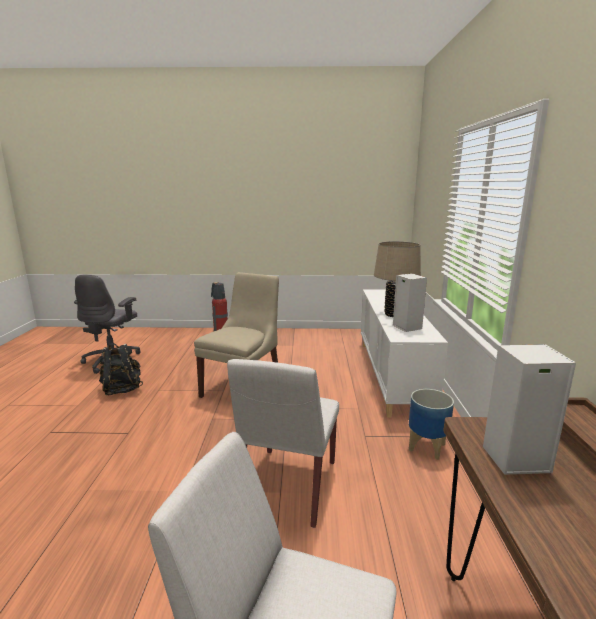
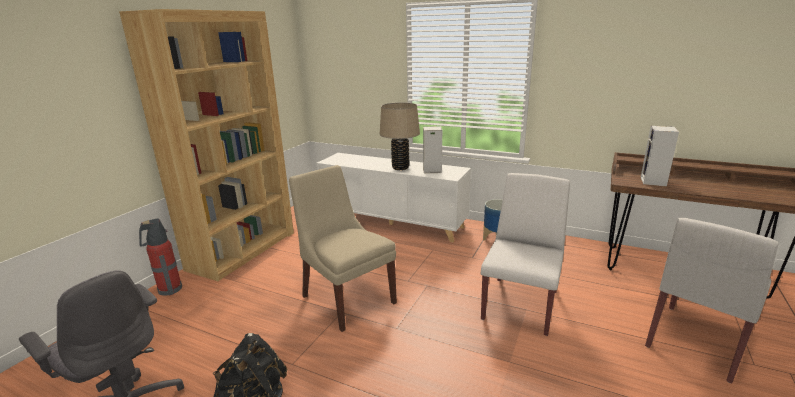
camera: 65 degrees left, 5 degrees up
white chair [227,359,339,528] -> white chair turned 105 degrees counterclockwise [481,173,570,336]
none -> brown bookcase [119,9,294,281]

